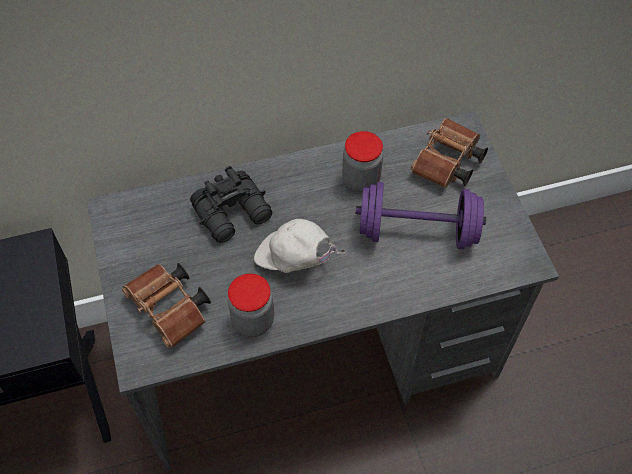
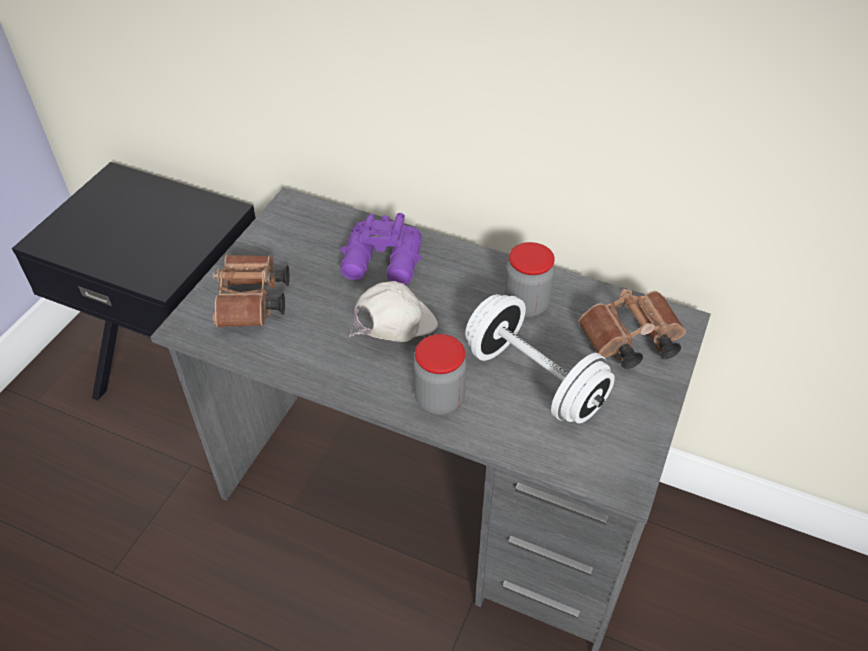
camera: 40 degrees right, 10 degrees down
black binoculars [190,166,272,243] -> purple binoculars [340,213,422,285]
jar [228,274,274,337] -> jar moved to [413,334,467,415]
white cap [254,219,346,273] -> white cap turned 75 degrees clockwise [349,281,438,342]
purple dumbbell [356,182,486,249] -> white dumbbell [465,294,615,424]

